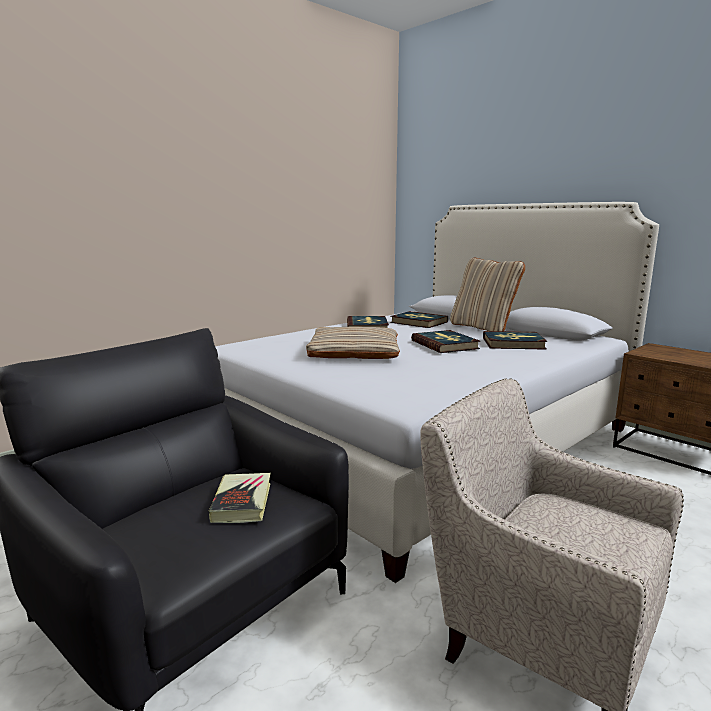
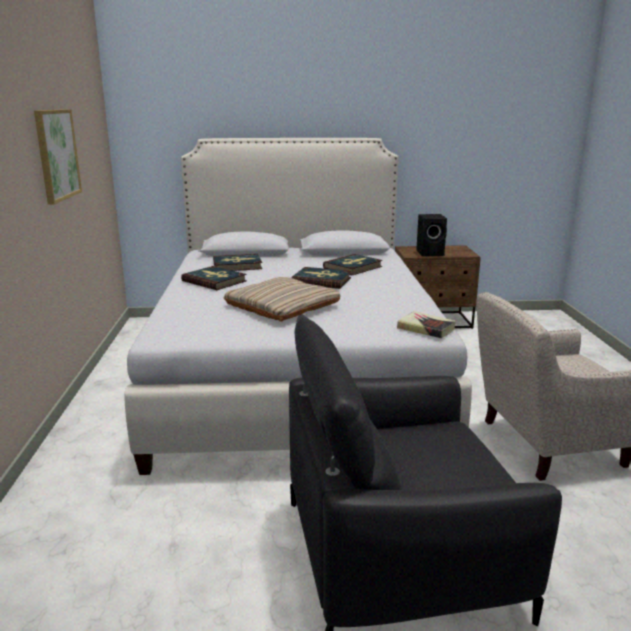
camera: 50 degrees left, 5 degrees up
book [209,473,271,523] -> book moved to [397,311,456,338]
beige pillow [450,257,525,331] -> none
none -> picture [34,109,82,205]
none -> black speaker [416,214,447,256]

